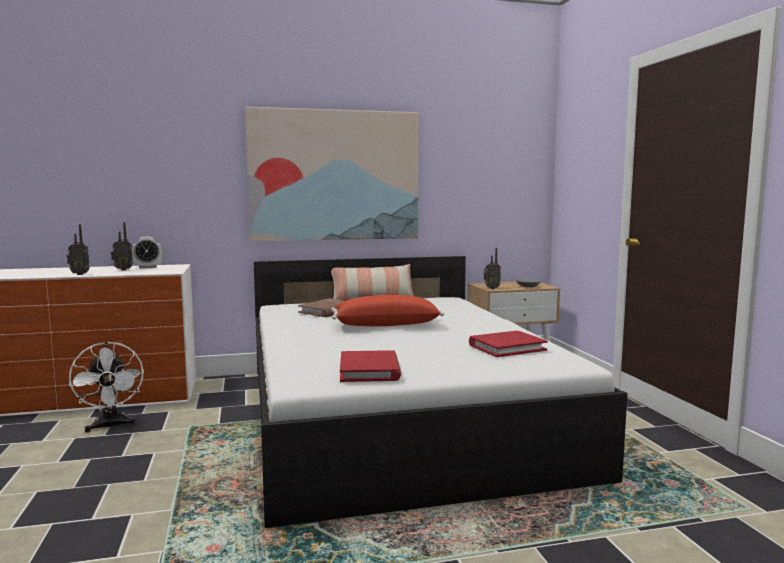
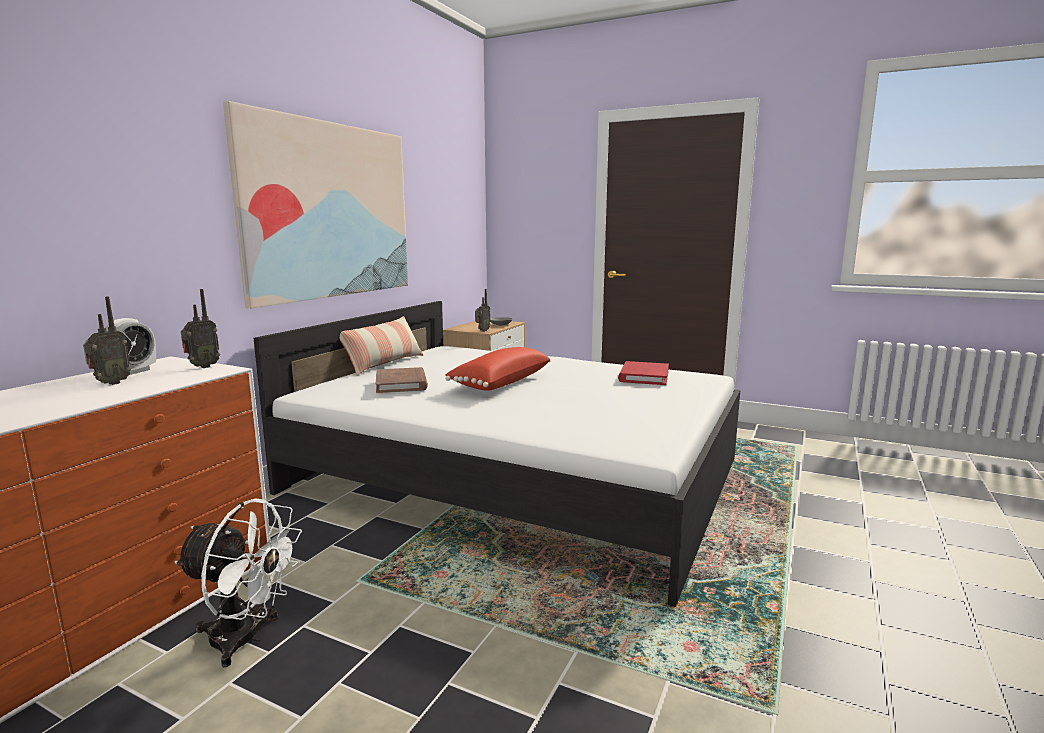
camera: 50 degrees left, 5 degrees up
radio [66,224,90,275] -> radio moved to [181,289,220,368]
red book [340,350,401,382] -> none

